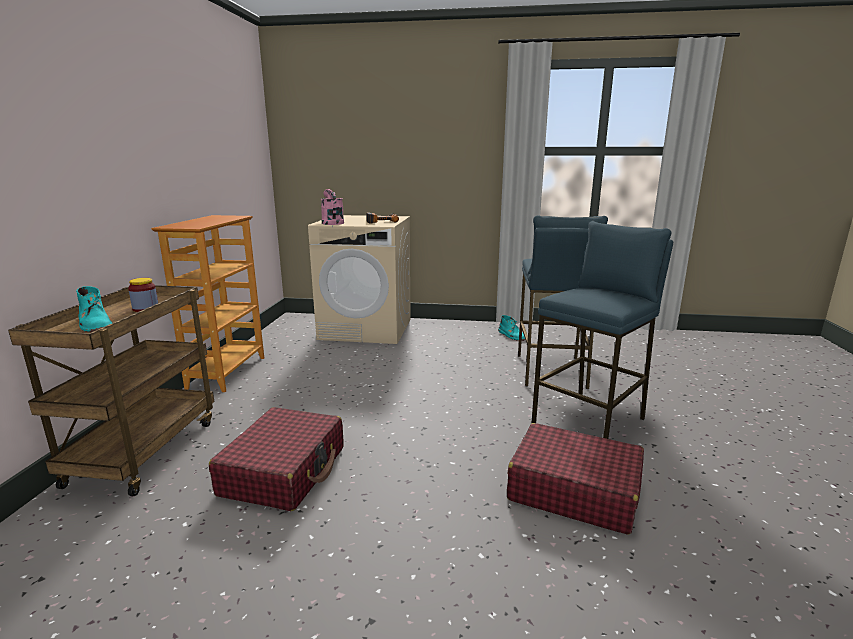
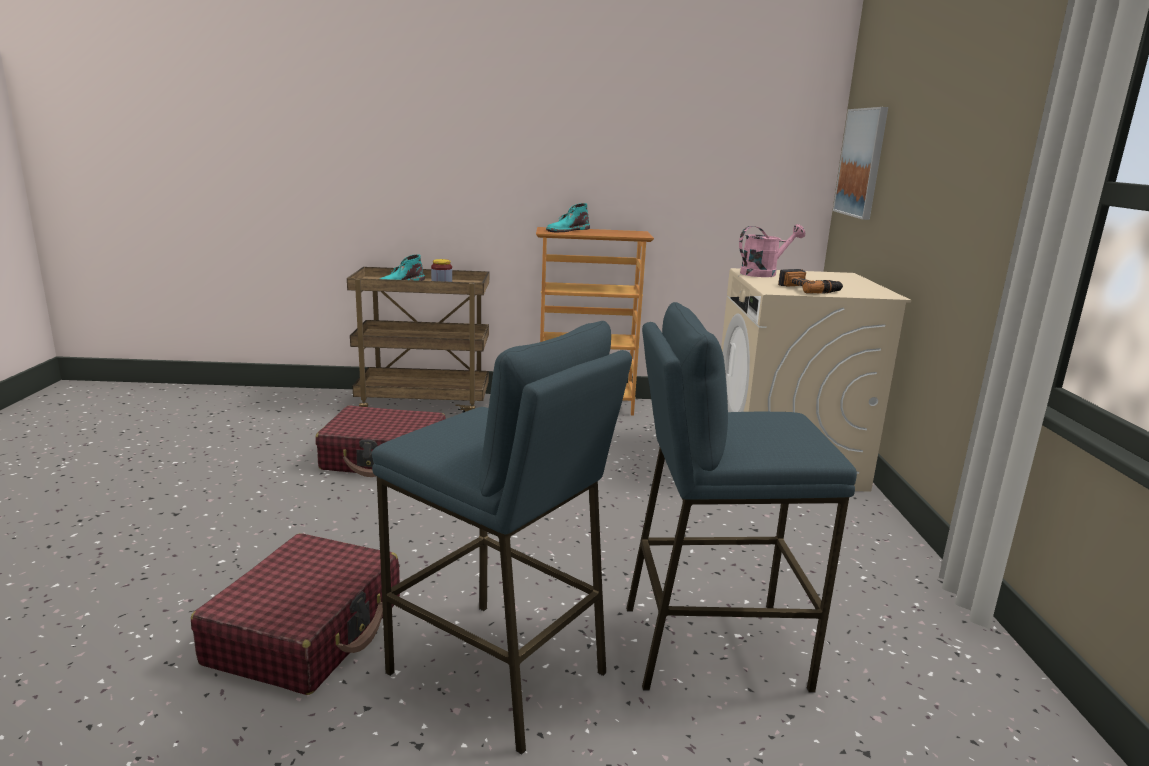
camera: 80 degrees right, 0 degrees up
turquoise boot [498,315,525,341] -> turquoise boot moved to [546,203,590,232]
none -> picture [833,107,888,220]

